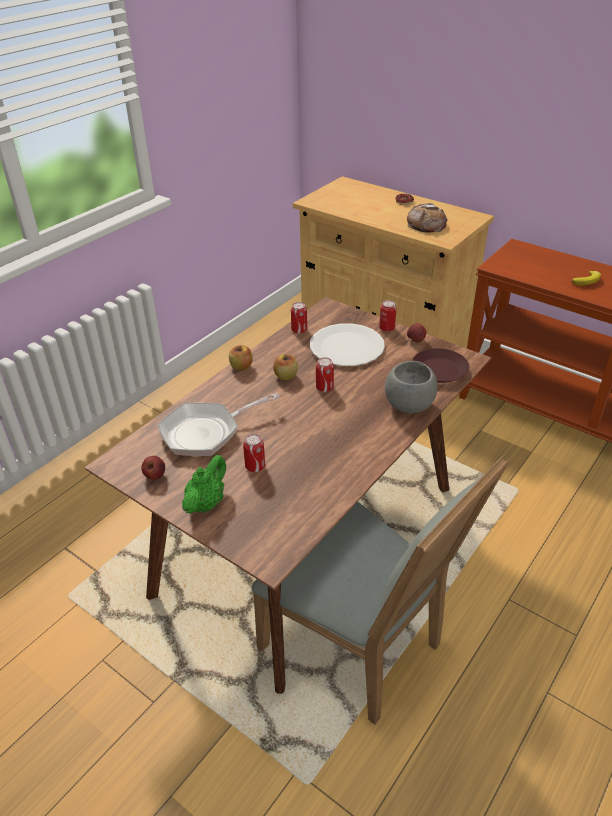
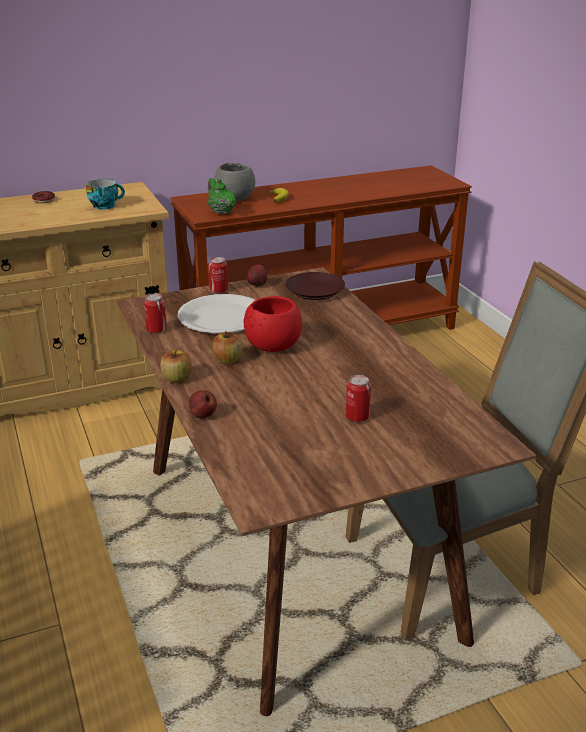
camera: 60 degrees left, 10 degrees down
apple [141,456,165,480] -> apple moved to [189,390,217,419]
frying pan [158,393,281,456] -> none
green teapot [182,455,226,513] -> green teapot moved to [208,178,236,214]
can [316,357,334,392] -> red bowl [244,296,302,352]
grey bowl [385,361,438,413] -> grey bowl moved to [215,163,255,201]
bread [407,203,448,233] -> cup [86,178,125,210]

